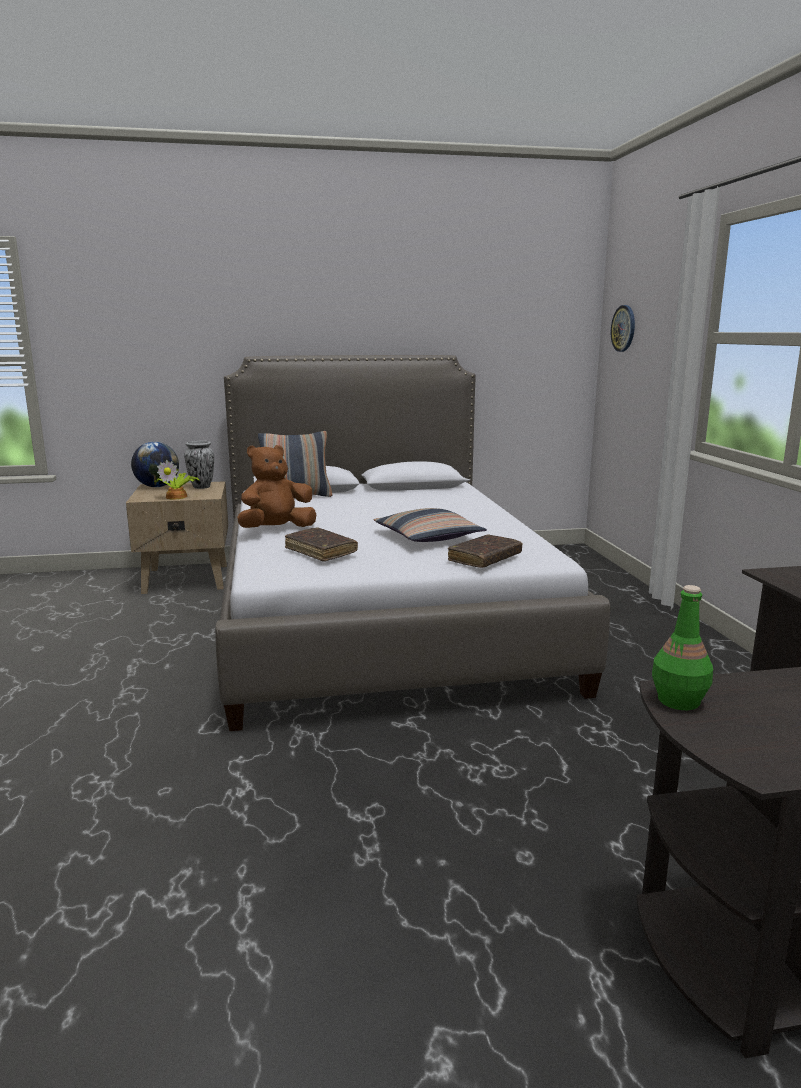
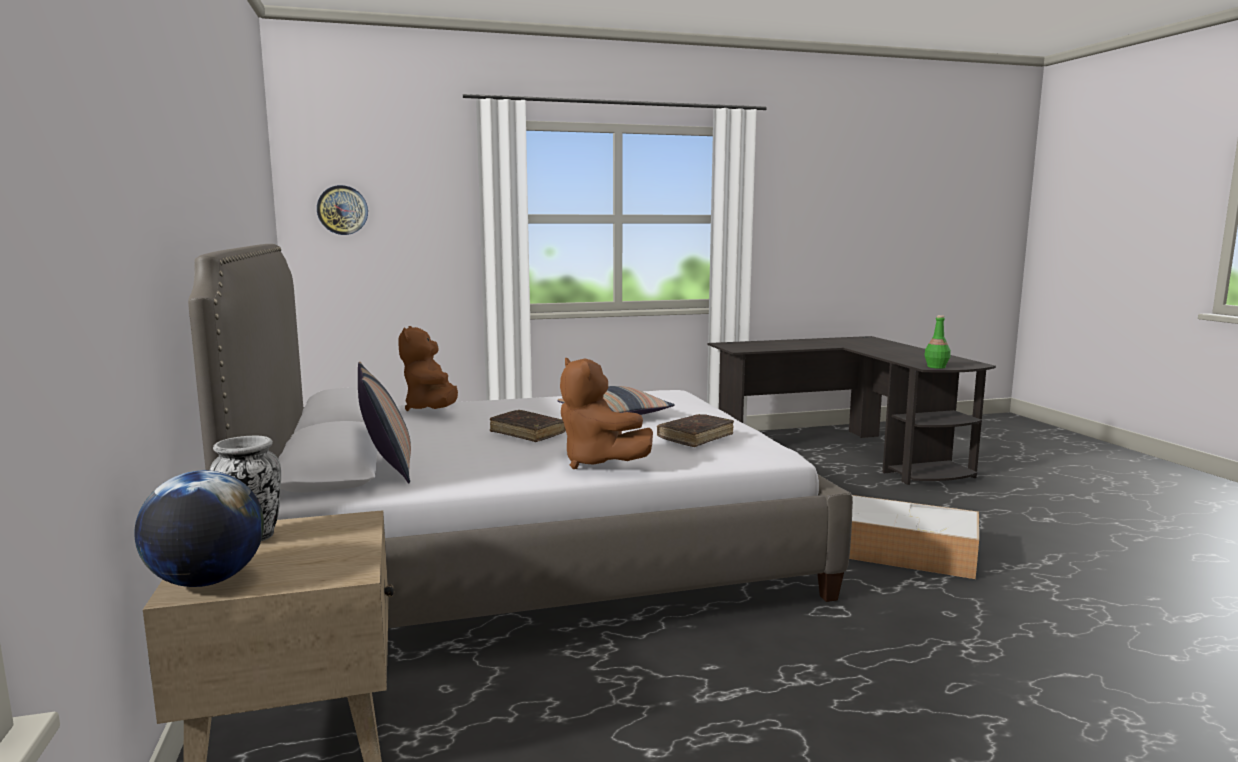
camera: 95 degrees left, 5 degrees down
potted plant [155,460,199,499] -> none
brown book [448,534,523,568] -> brown book moved to [490,410,566,442]
none -> brown plush toy [398,326,458,411]
none -> storage box [849,495,979,579]

